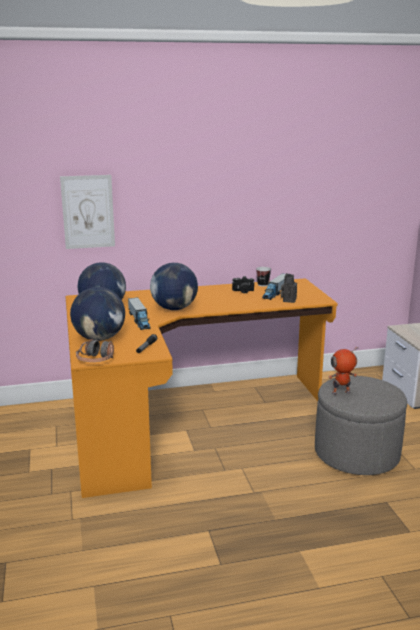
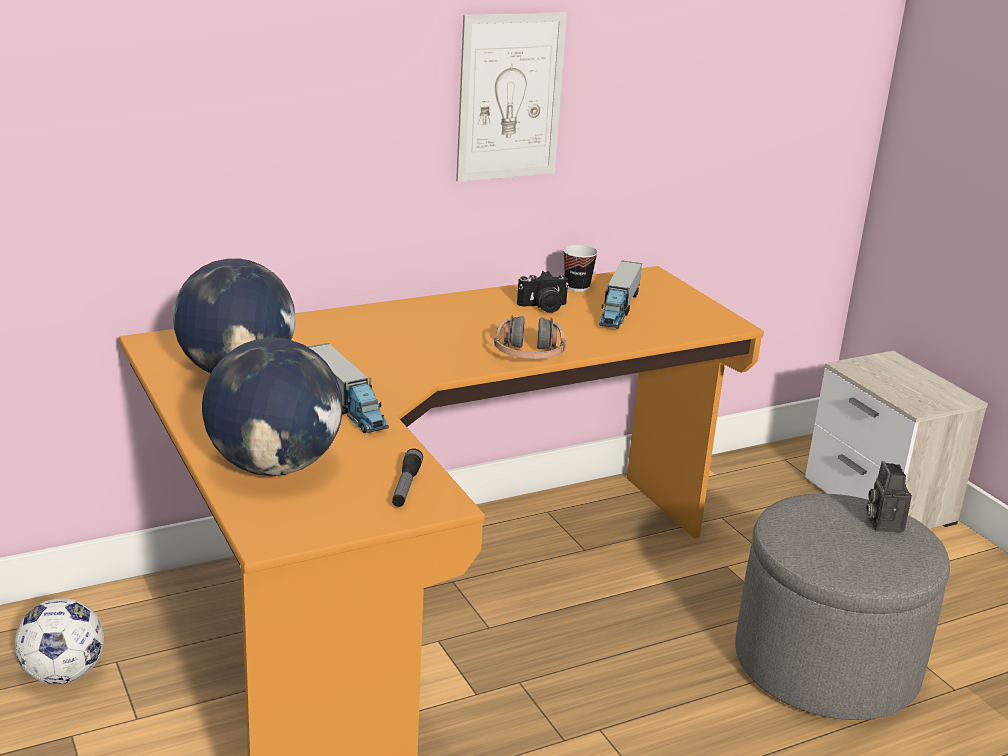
camera: 15 degrees left, 5 degrees up
picture [60,175,115,249] -> picture moved to [456,12,567,182]
headphones [76,339,114,362] -> headphones moved to [494,315,566,359]
globe [150,263,198,310] -> none
camera [281,273,297,303] -> camera moved to [866,461,912,533]
toy robot [328,347,357,395] -> none
none -> football [15,598,104,685]

